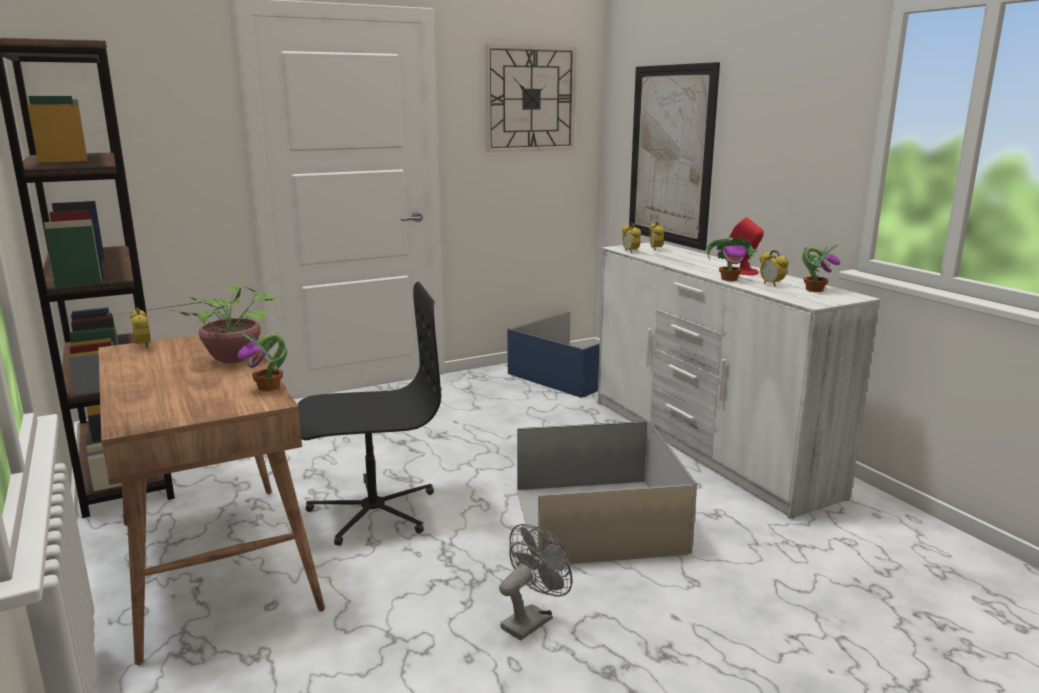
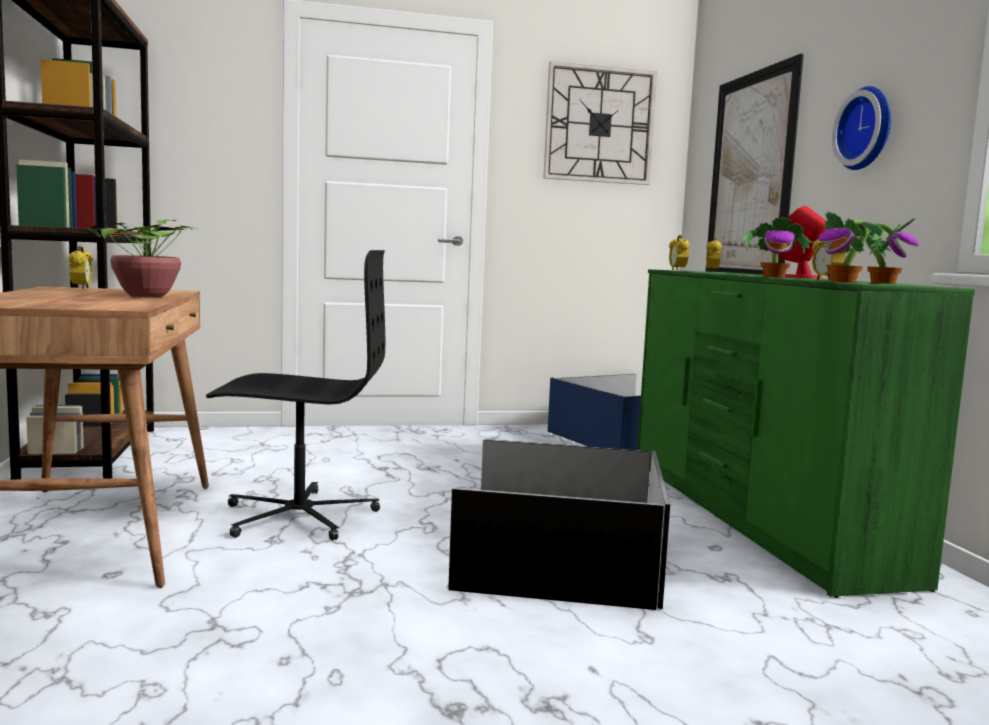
camera: 15 degrees right, 10 degrees down
potted plant [238,331,287,391] -> potted plant moved to [818,212,884,283]
grey fan [499,524,572,640] -> none
beige storage box [517,421,697,565] -> black storage box [447,439,670,610]
white dresser [598,242,880,519] -> green dresser [637,269,975,598]
none -> wall clock [832,86,891,170]

